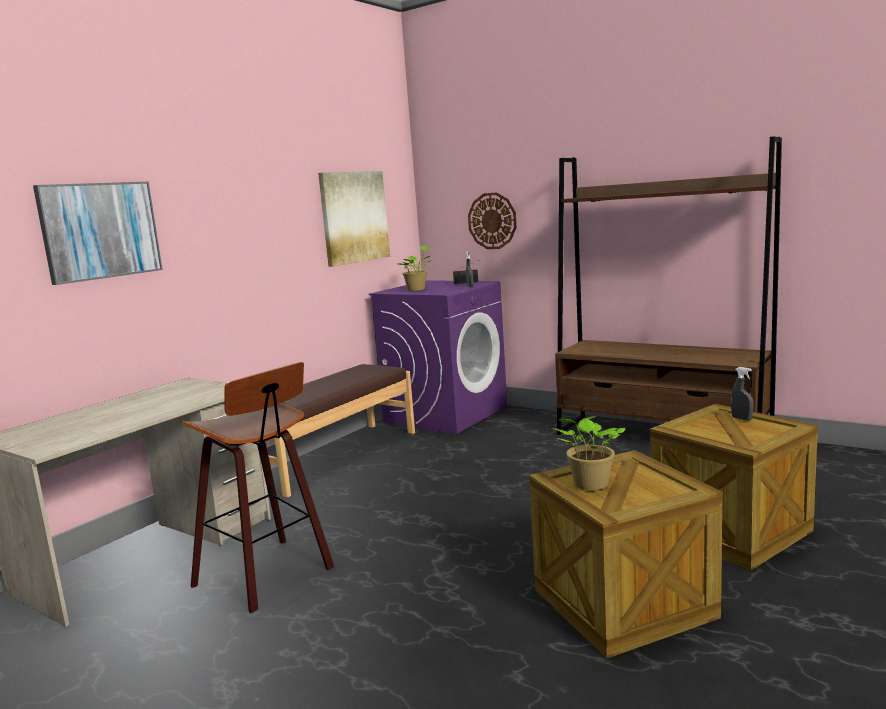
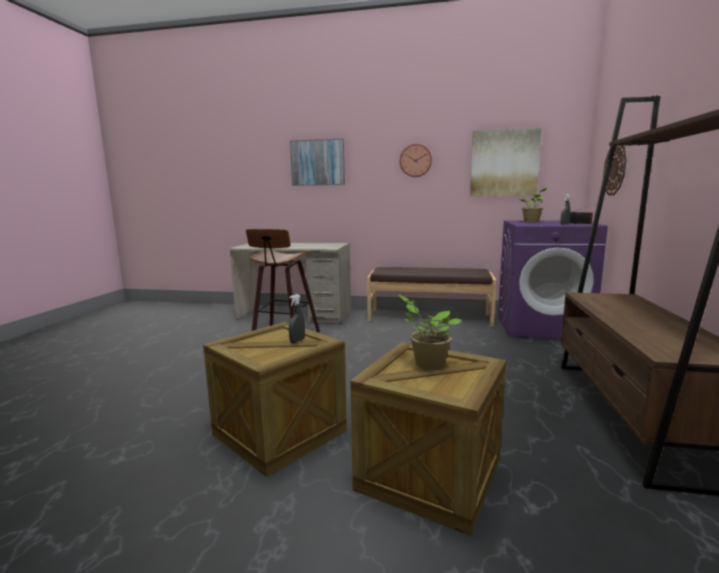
camera: 65 degrees right, 0 degrees up
potted plant [551,416,625,490] -> potted plant moved to [398,294,461,370]
grey spray bottle [731,367,754,421] -> grey spray bottle moved to [289,294,305,343]
none -> wall clock [400,144,432,177]

